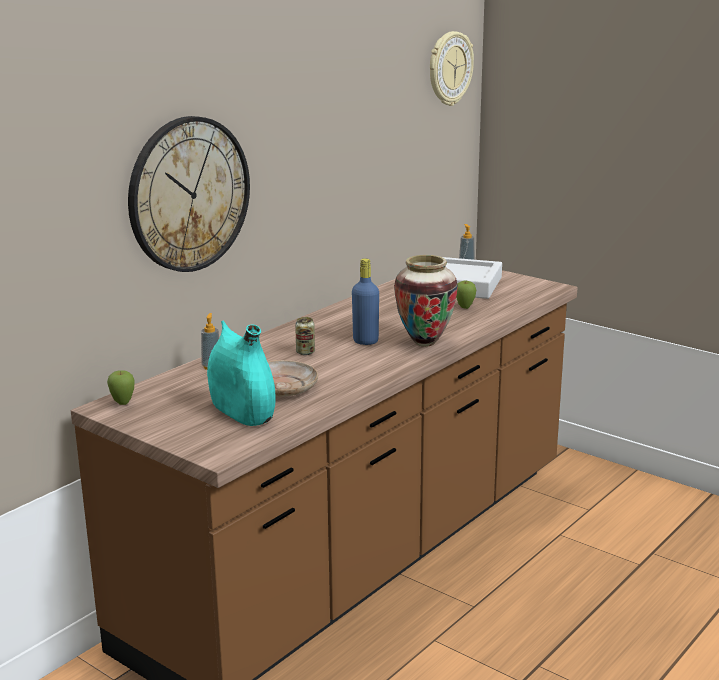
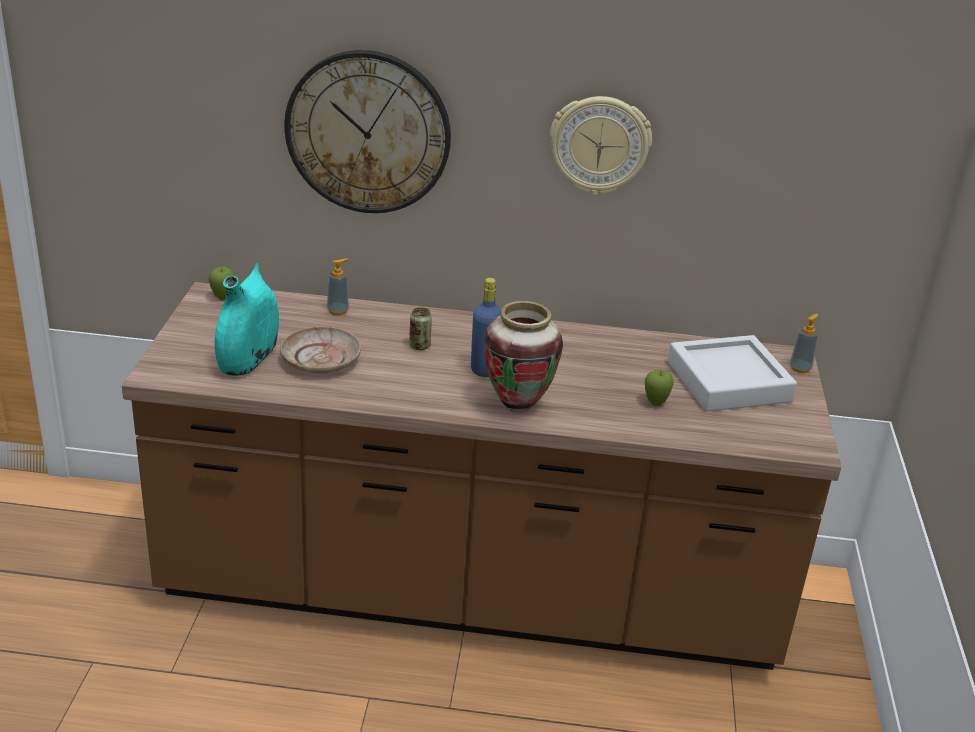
camera: 55 degrees right, 10 degrees up
wall clock [430,31,474,106] -> wall clock moved to [550,96,652,195]

